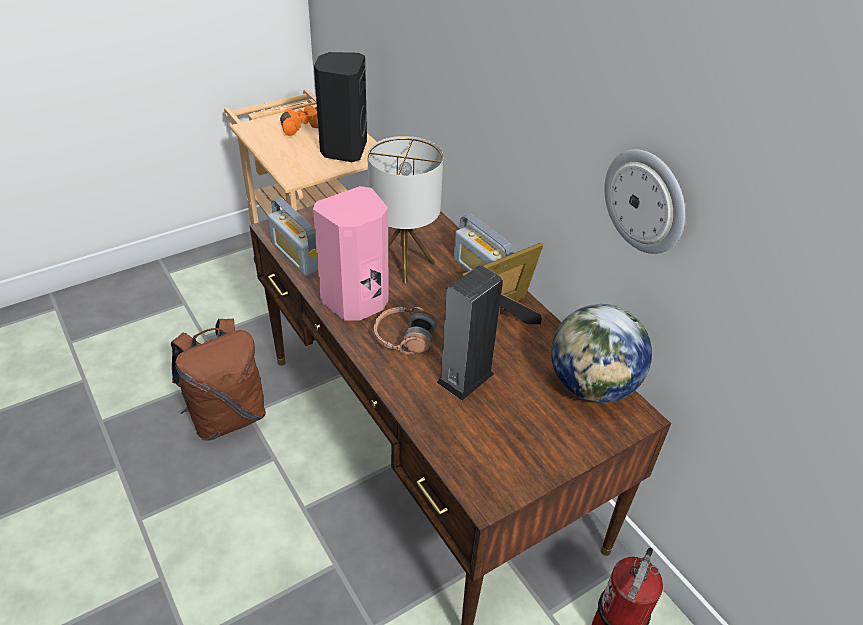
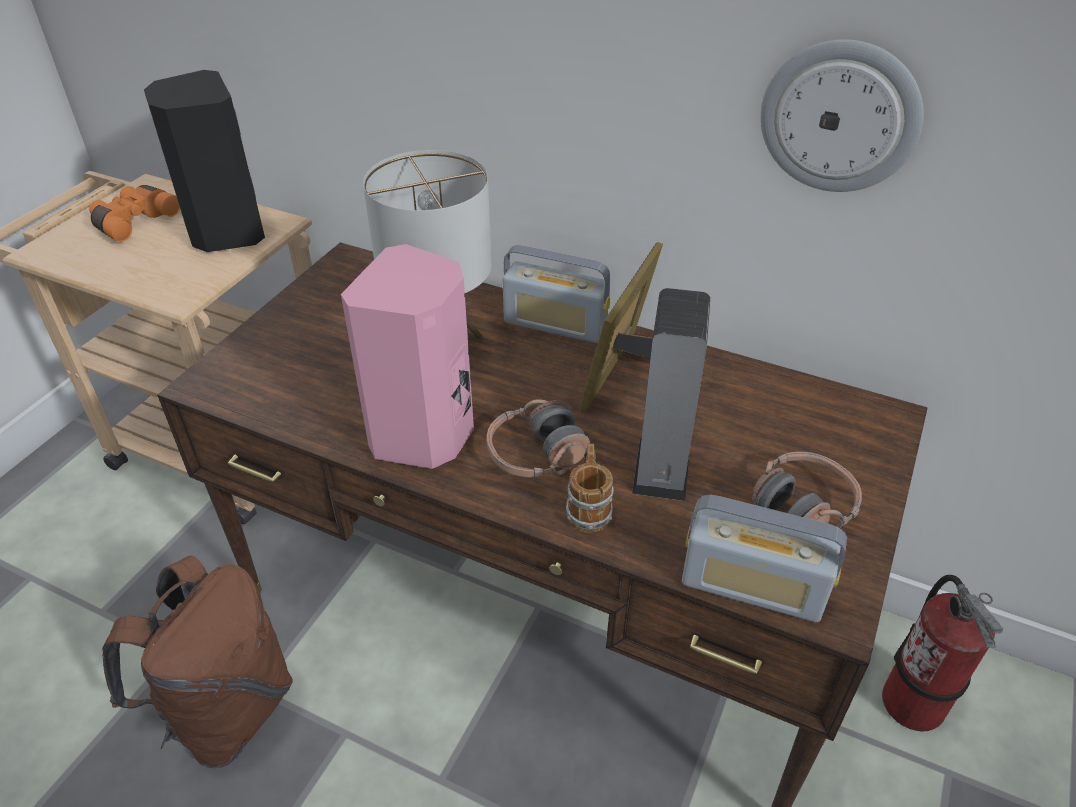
camera: 30 degrees left, 0 degrees up
radio [268,198,318,276] -> radio moved to [682,495,847,622]
globe [551,304,652,403] -> none
none -> mug [566,443,614,533]
none -> headphones [752,452,862,528]

